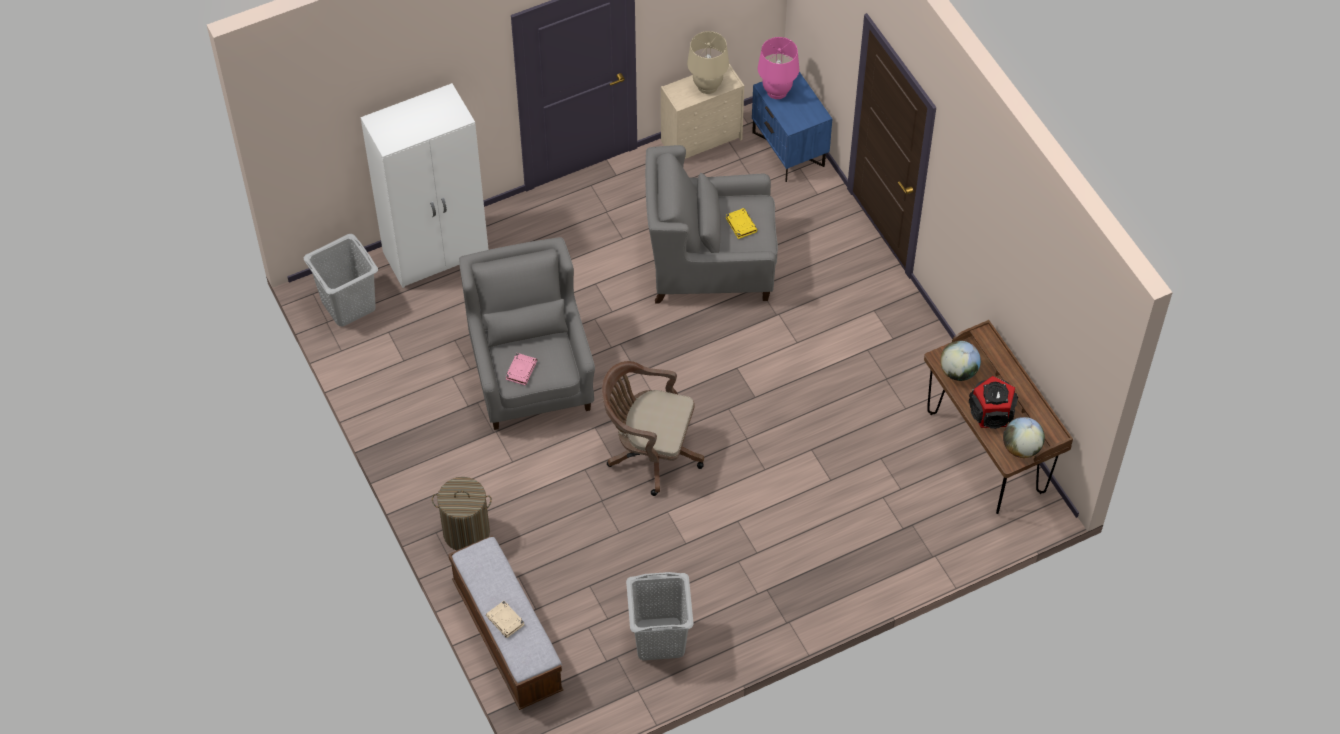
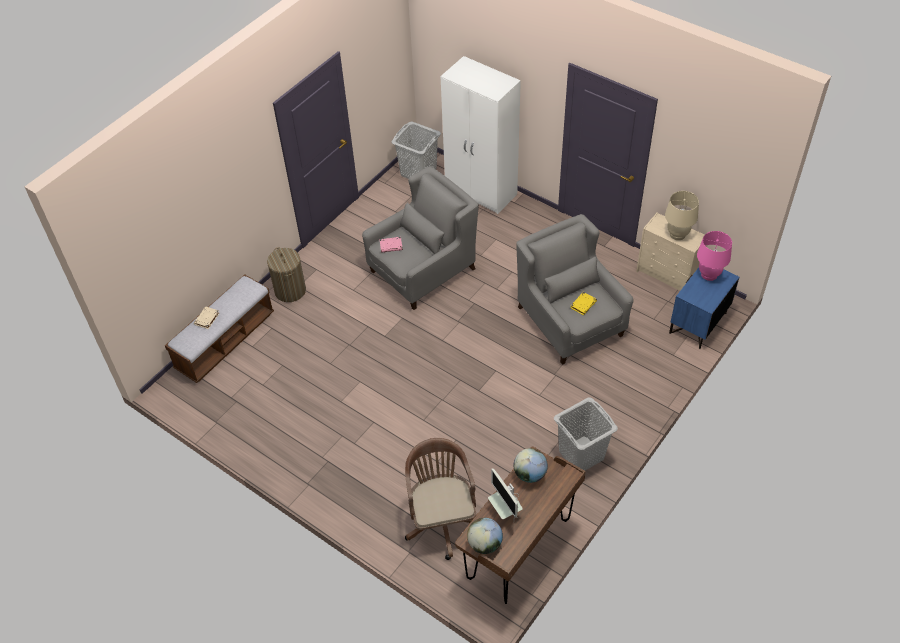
camera: 65 degrees right, 5 degrees down
brown office chair [602,361,704,496] -> brown office chair moved to [405,438,476,560]
grey laundry basket [626,572,694,660] -> grey laundry basket moved to [554,397,618,471]
speaker [969,376,1018,429] -> monitor [488,468,523,519]

